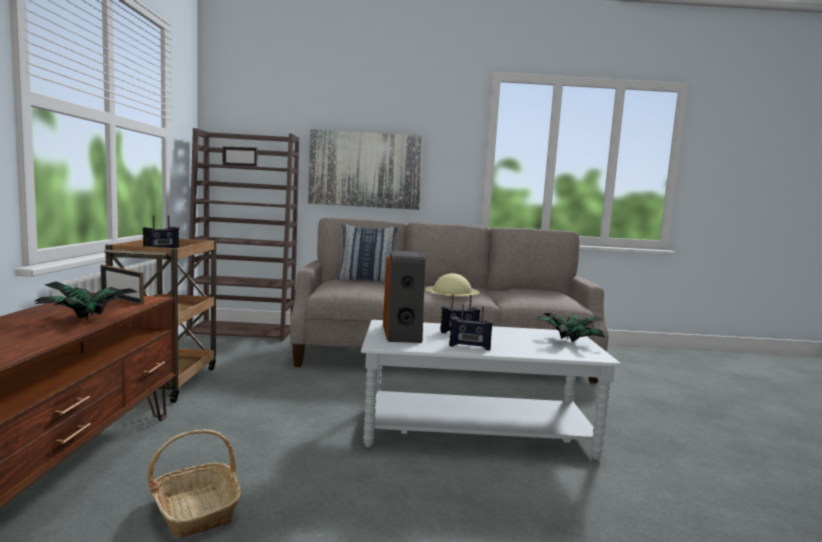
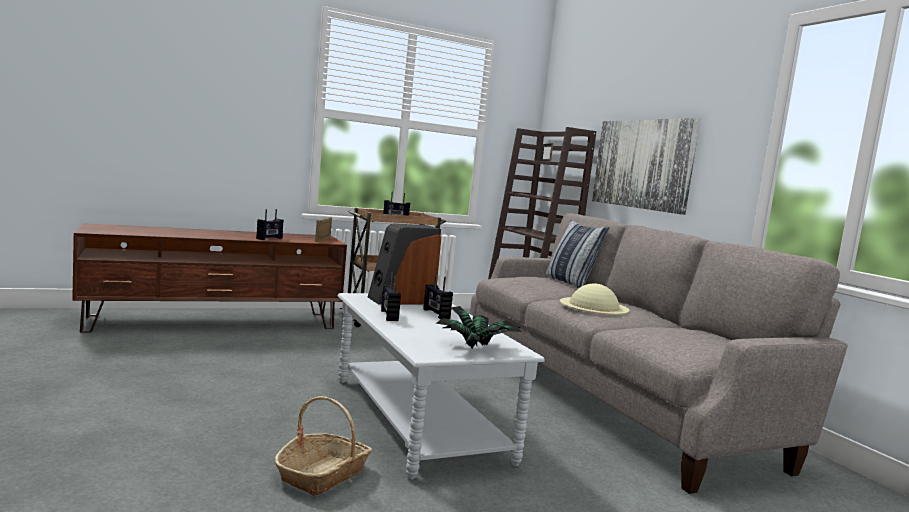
camera: 65 degrees right, 0 degrees up
potted plant [35,282,137,320] -> radio [256,209,284,240]
basket [148,430,242,538] -> basket moved to [275,396,372,496]

